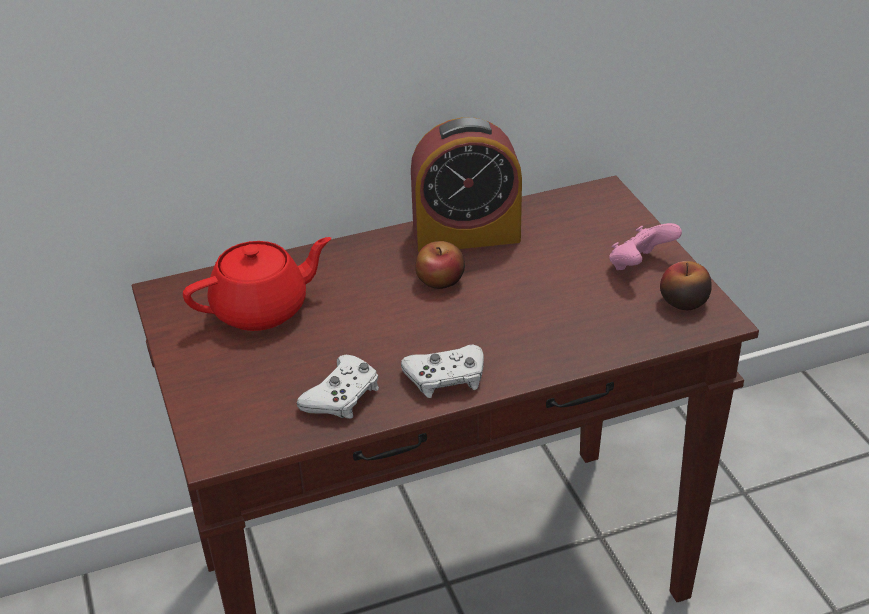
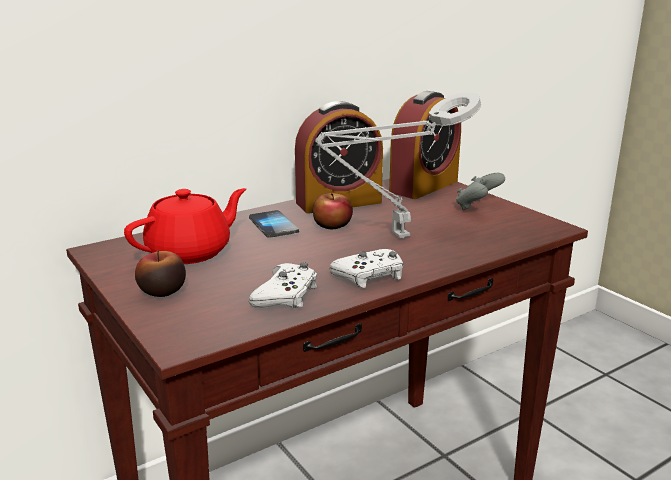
camera: 15 degrees left, 15 degrees down
pink game controller [609,223,682,270] -> grey game controller [456,173,505,210]
apple [660,261,712,310] -> apple moved to [135,250,186,297]
none -> phone [249,210,299,238]
none -> grey table lamp [316,92,481,239]
none -> alarm clock [389,91,461,199]

